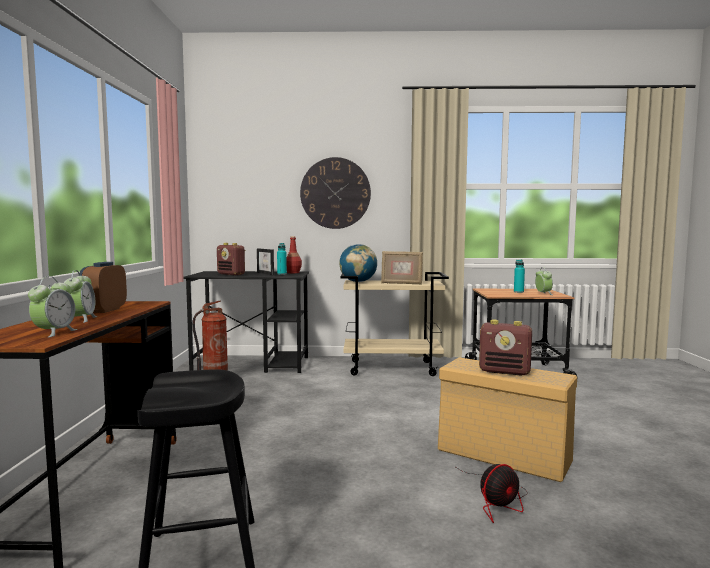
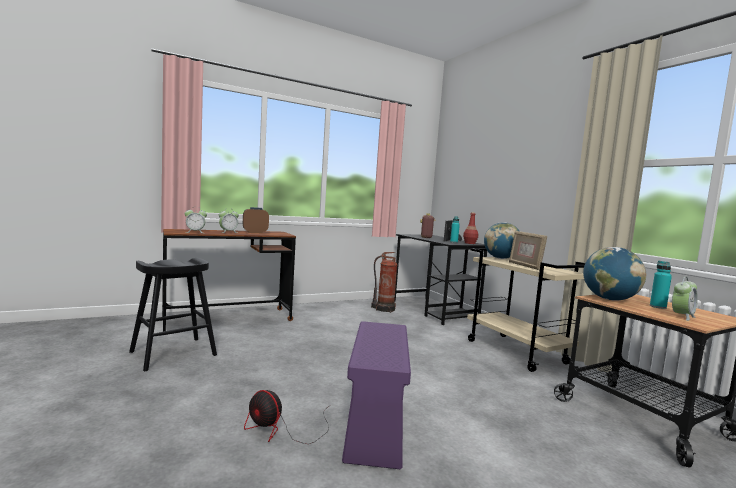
camera: 60 degrees right, 0 degrees up
wall clock [300,157,371,229] -> none
beige storage box [438,357,577,482] -> purple storage box [342,321,411,469]
radio [479,320,532,376] -> none
none -> globe [583,247,647,301]

